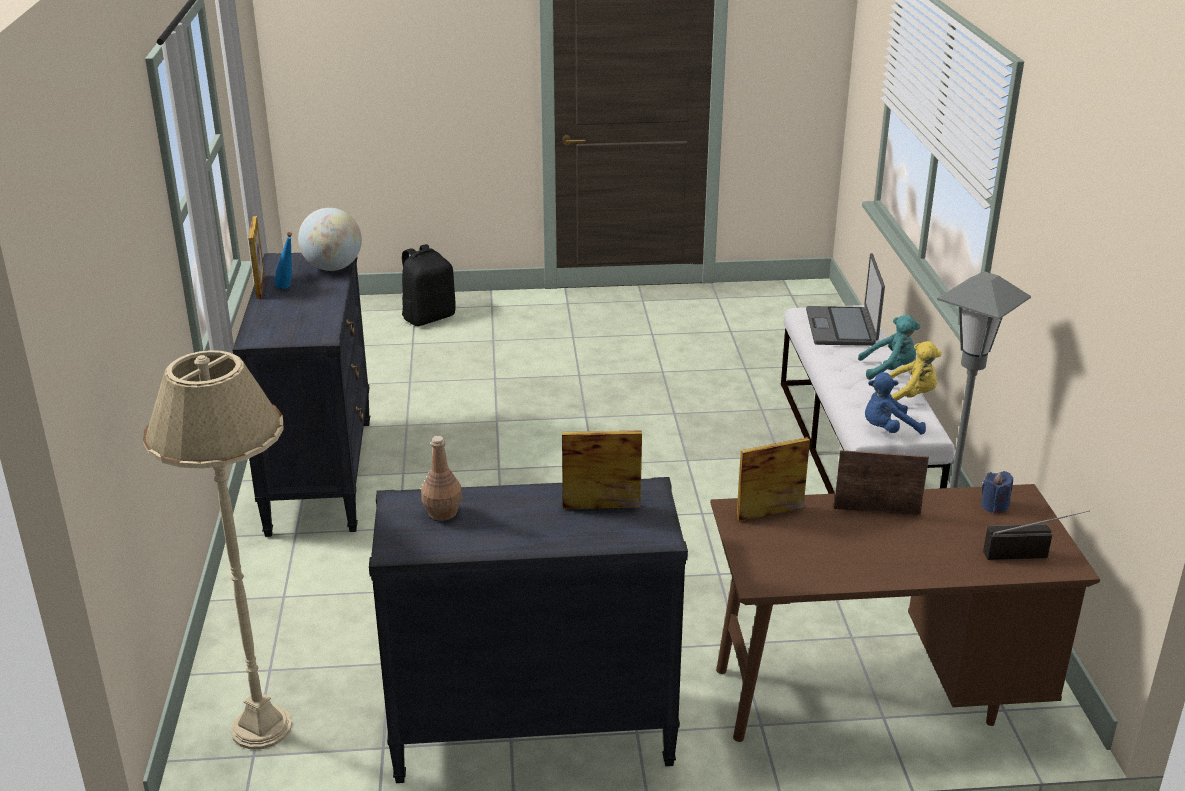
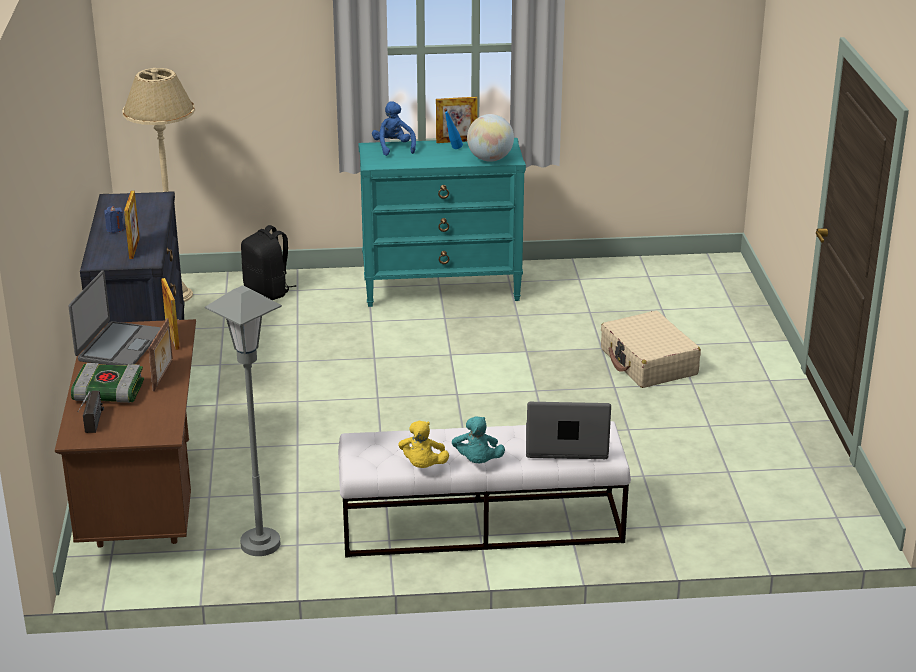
camera: 90 degrees right, 0 degrees up
black dresser [233,253,370,537] -> turquoise dresser [358,138,526,307]
black backpack [402,244,456,326] -> black backpack moved to [241,225,296,300]
brown bottle [421,436,462,521] -> none
blue plush toy [865,372,926,434] -> blue plush toy moved to [372,101,416,156]
blue candle [981,471,1013,514] -> blue candle moved to [104,206,124,233]
none -> laptop [68,270,161,366]
none -> book [71,363,144,403]
none -> beige suitcase [601,311,701,388]

